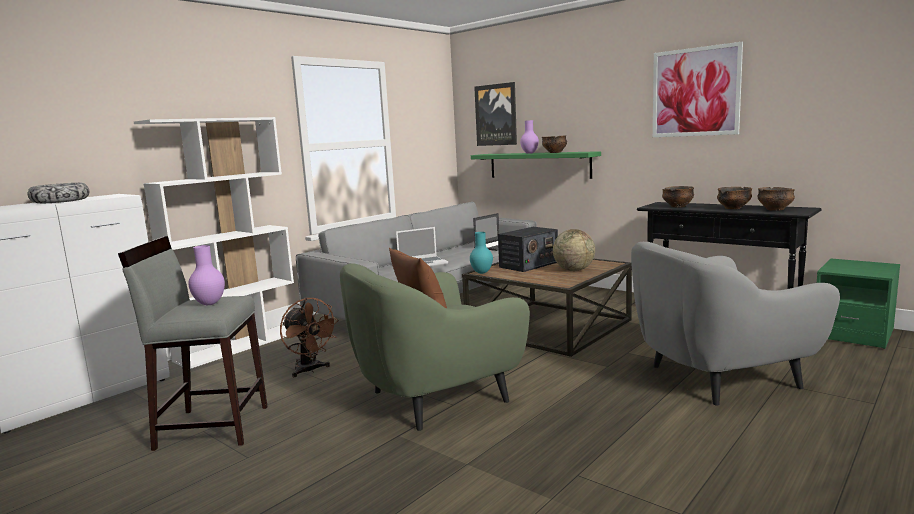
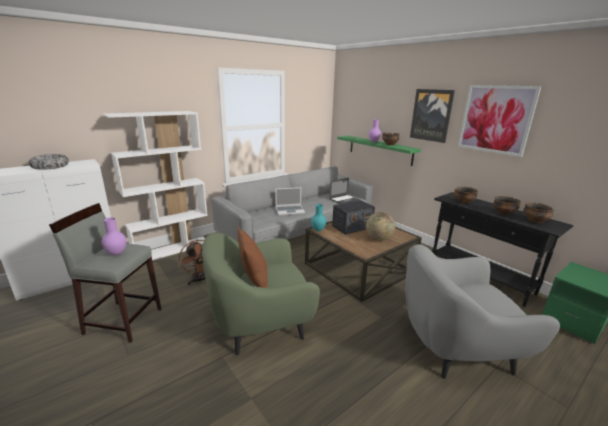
camera: 10 degrees right, 10 degrees up
picture [474,82,517,146] -> picture moved to [410,89,455,143]

